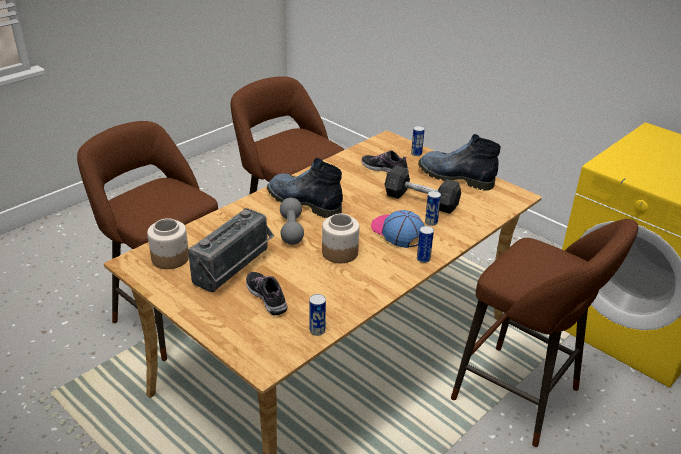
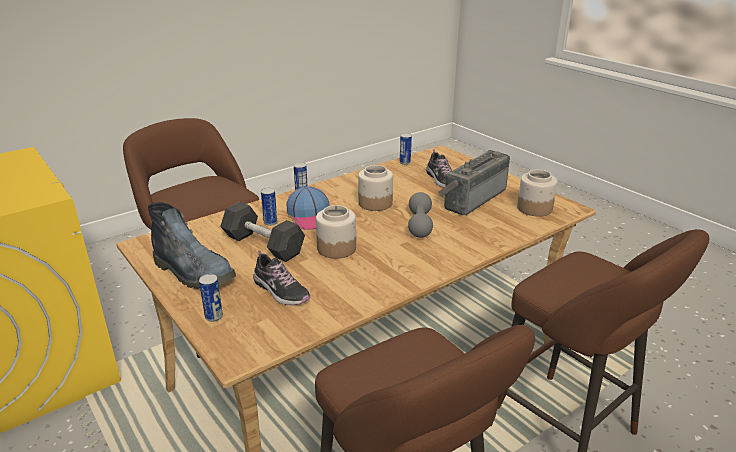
camera: 170 degrees left, 5 degrees down
boot [267,158,343,218] -> none
none -> jar [316,205,356,259]

